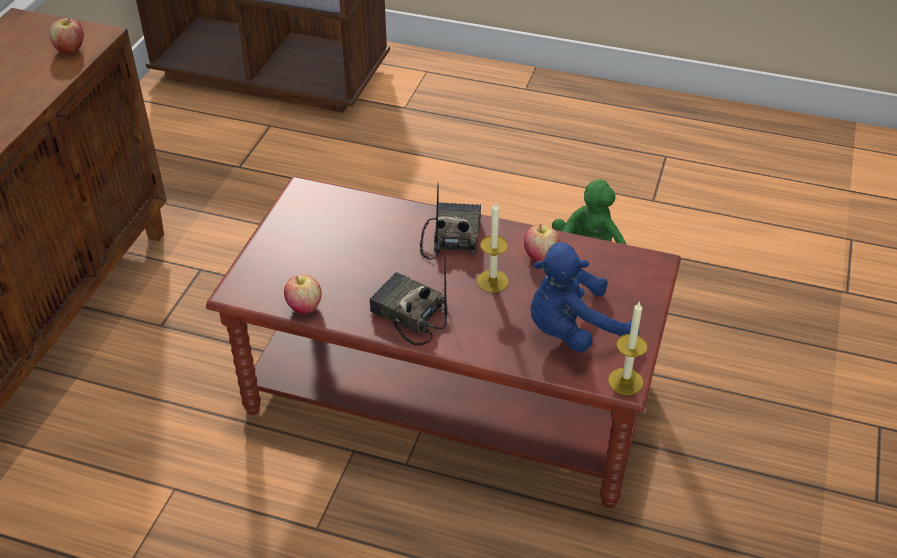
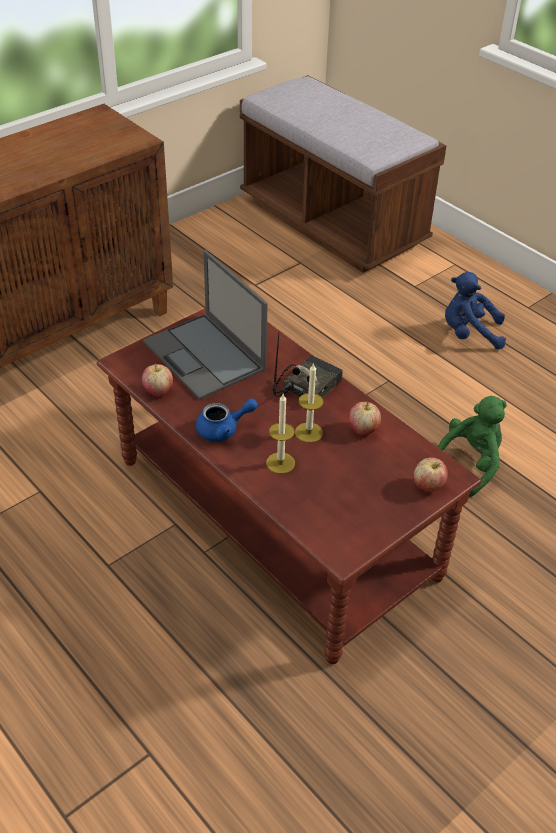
camera: 30 degrees right, 0 degrees up
apple [49,18,84,54] -> apple moved to [414,458,448,492]
radio [369,255,447,346] -> blue teapot [196,399,258,441]
blue plush toy [530,242,639,352] -> blue plush toy moved to [445,272,506,349]
candle [608,301,648,395] -> candle moved to [266,394,295,474]
none -> laptop [143,250,268,400]

